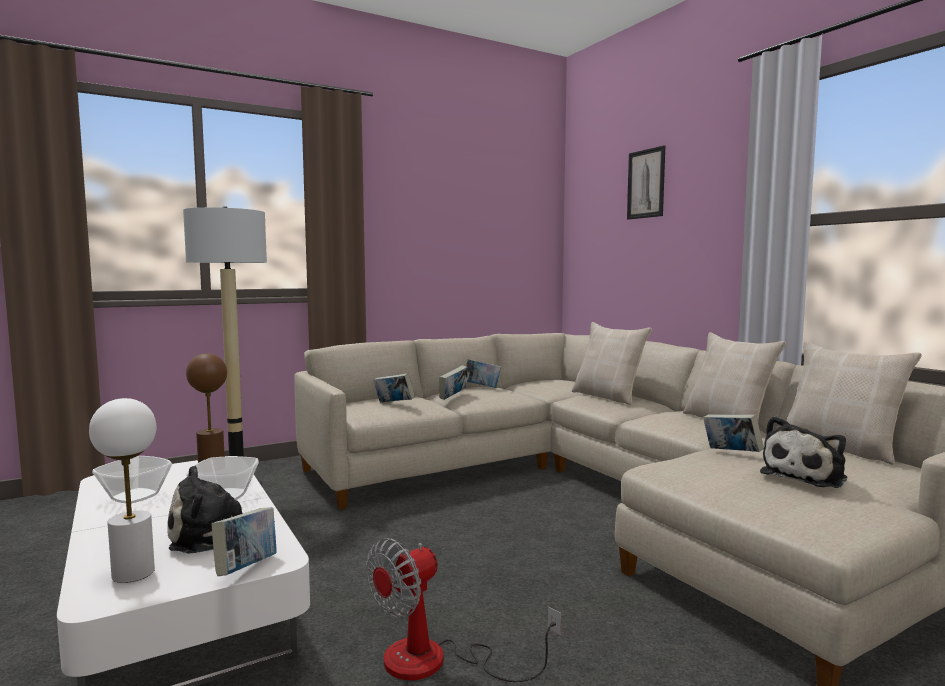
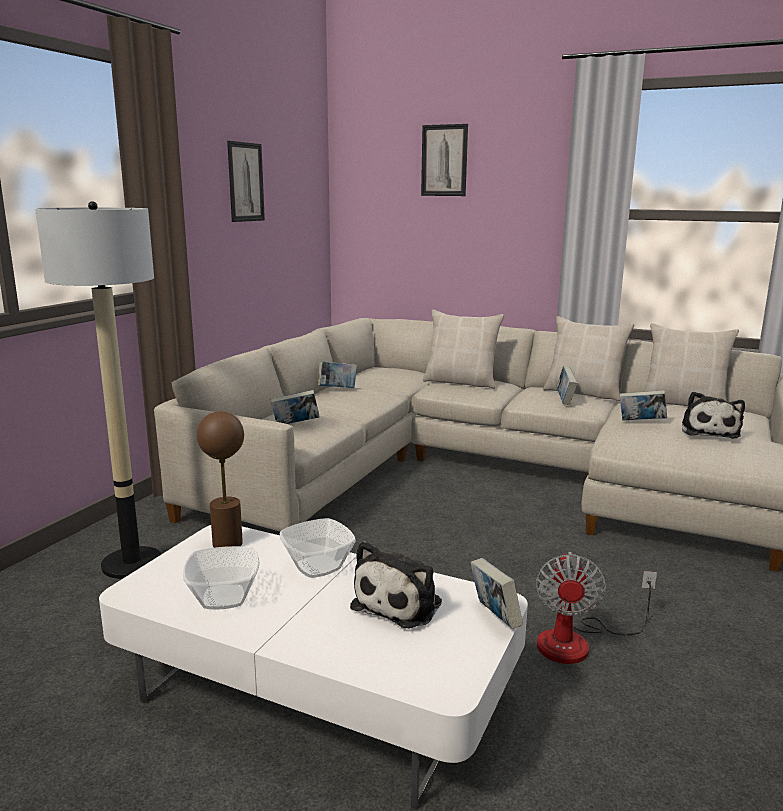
camera: 35 degrees left, 10 degrees up
white table lamp [89,398,156,583] -> none
book [439,365,468,400] -> book moved to [557,366,577,405]
none -> picture [227,141,265,222]

